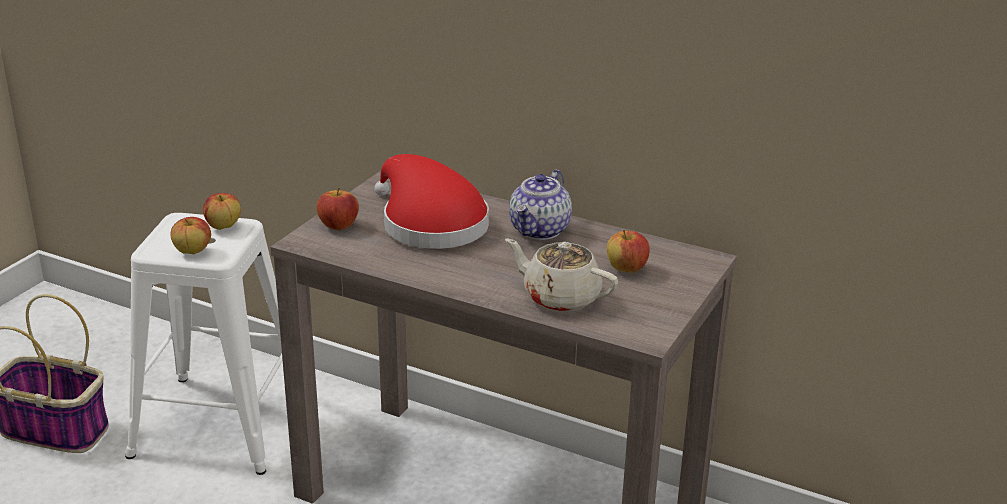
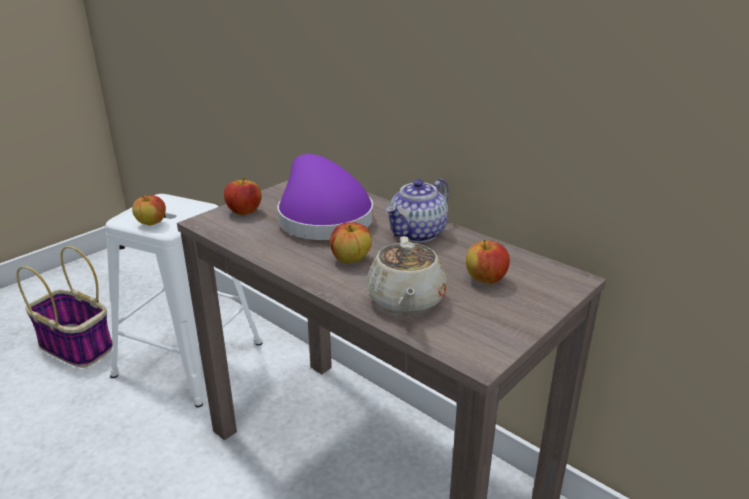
camera: 15 degrees right, 0 degrees up
apple [203,193,241,230] -> apple moved to [330,222,372,263]
red hat [374,154,489,249] -> purple hat [277,154,373,240]
beige teapot [505,239,618,312] -> beige teapot turned 135 degrees counterclockwise [366,236,447,315]

